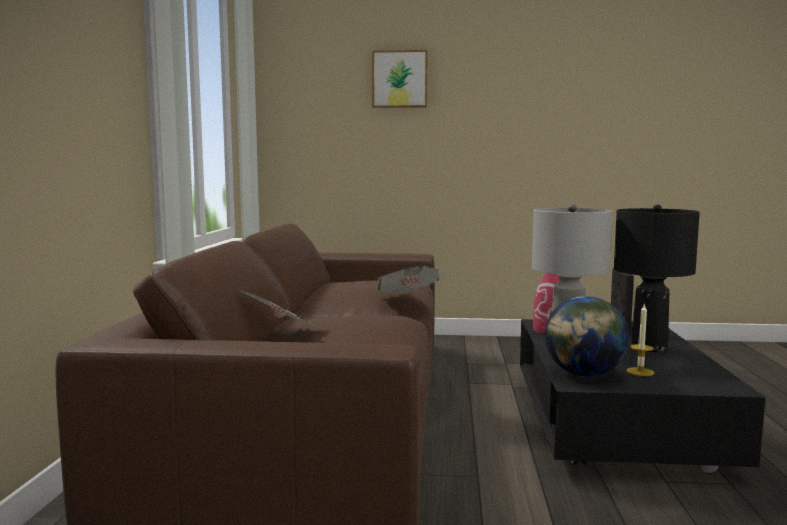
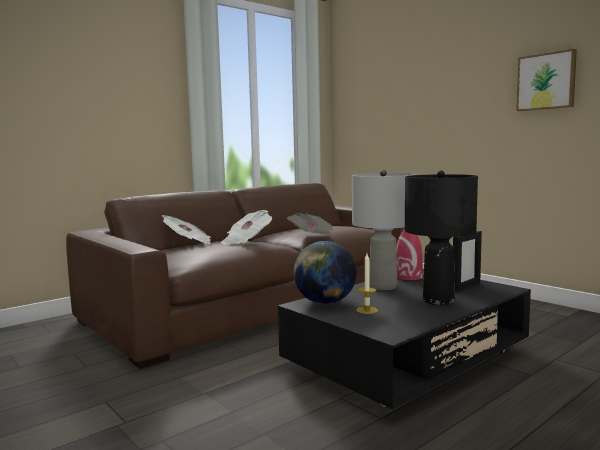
camera: 45 degrees right, 0 degrees up
picture [372,50,428,108] -> picture moved to [516,49,577,111]
none -> newspaper [221,210,272,245]

